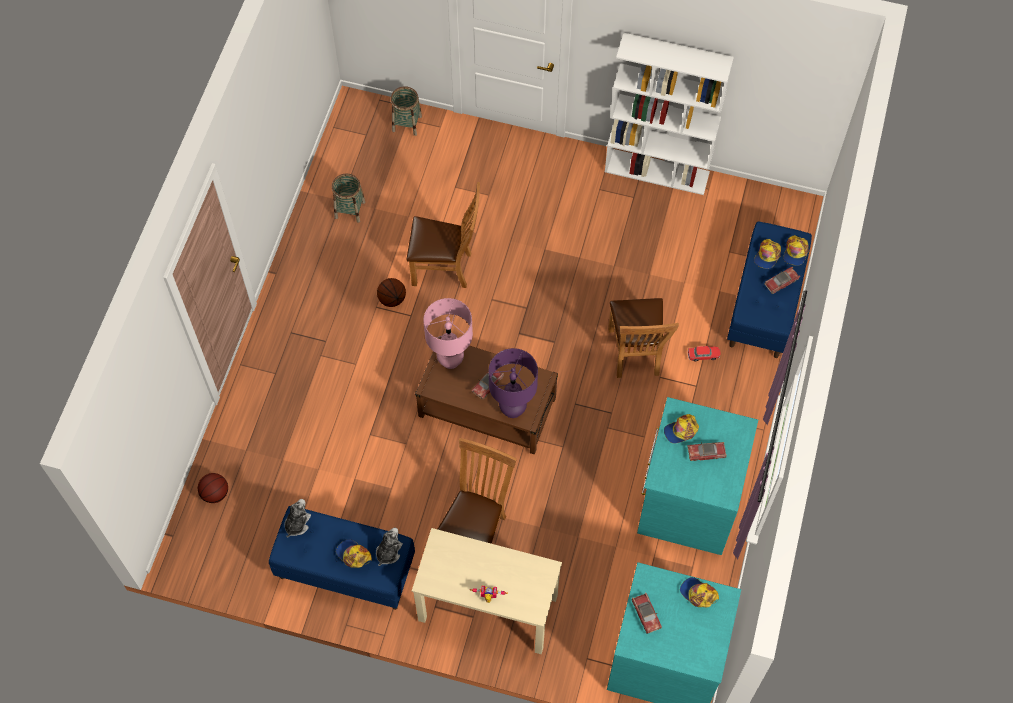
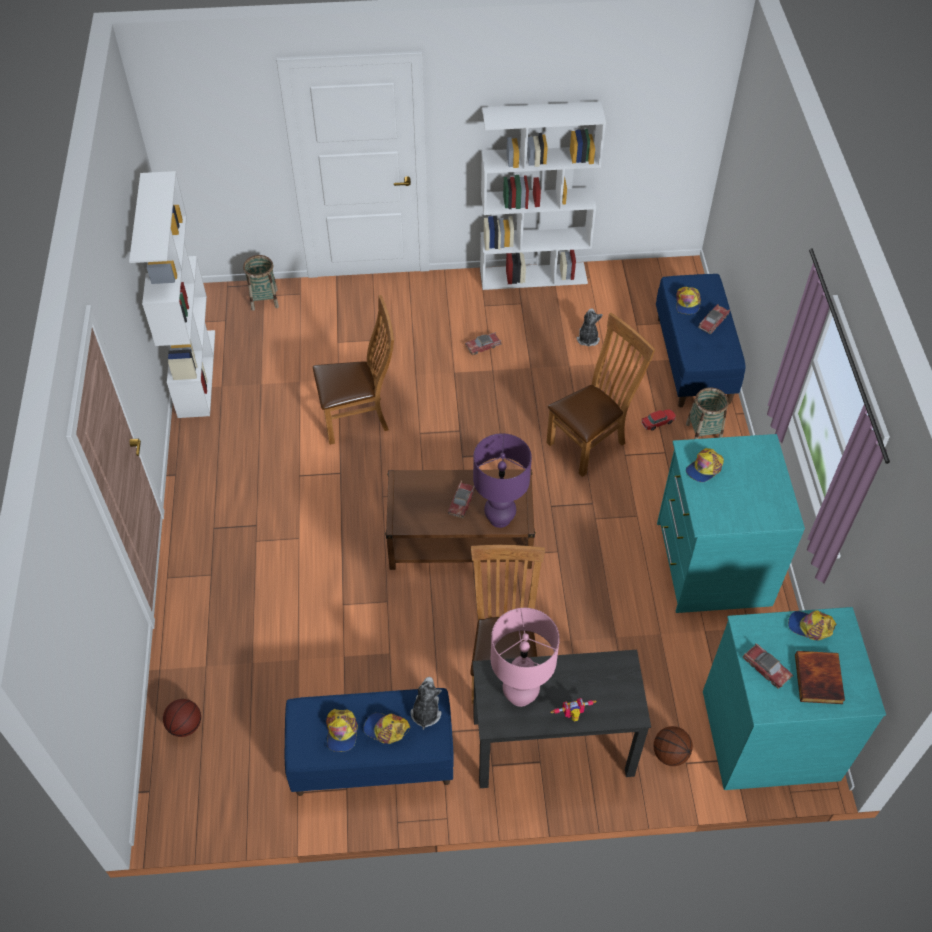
camera: 20 degrees left, 10 degrees down
plush toy [285,499,311,538] -> plush toy moved to [577,308,603,346]
basket [332,174,365,223] -> basket moved to [686,387,729,439]
basketball [377,278,406,307] -> basketball moved to [654,726,693,766]
beige desk [412,528,562,654] -> black desk [473,650,651,788]
pink table lamp [423,298,473,369] -> pink table lamp moved to [491,608,560,707]
brown chair [608,298,679,378] -> brown chair turned 105 degrees counterclockwise [546,313,656,477]
toy car [687,442,727,461] -> toy car moved to [465,332,502,355]
cap [783,235,809,266] -> cap moved to [326,709,358,752]
none -> white bookcase [129,171,215,418]
none -> book [795,651,845,704]

